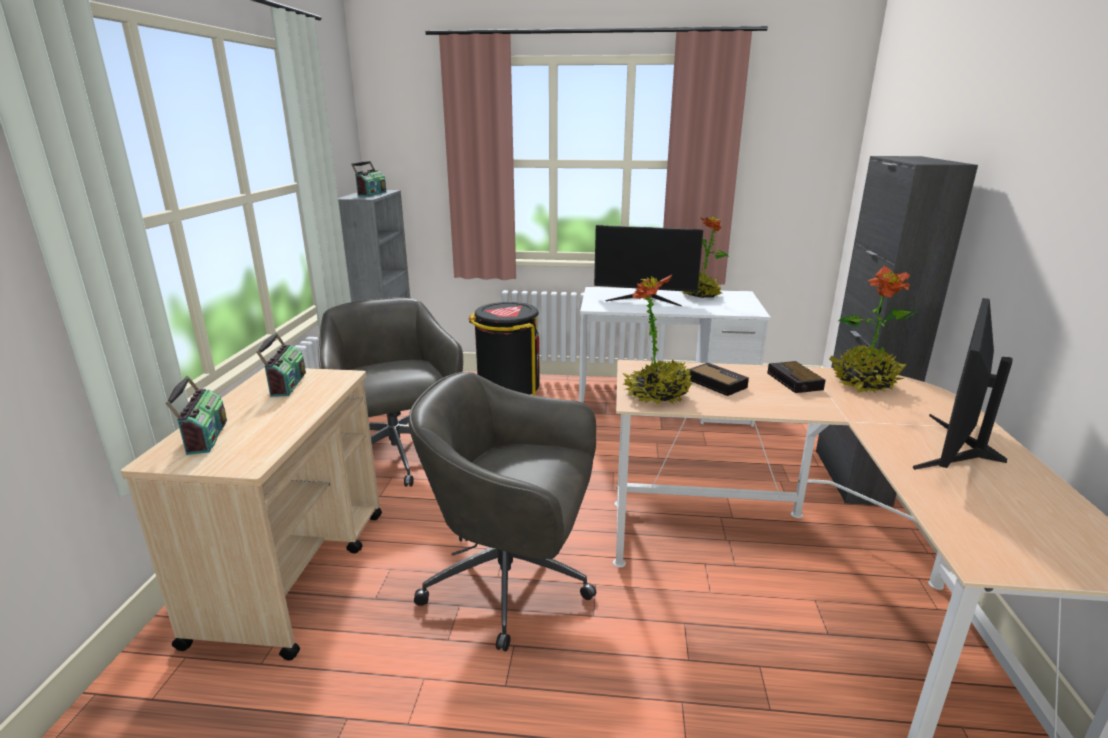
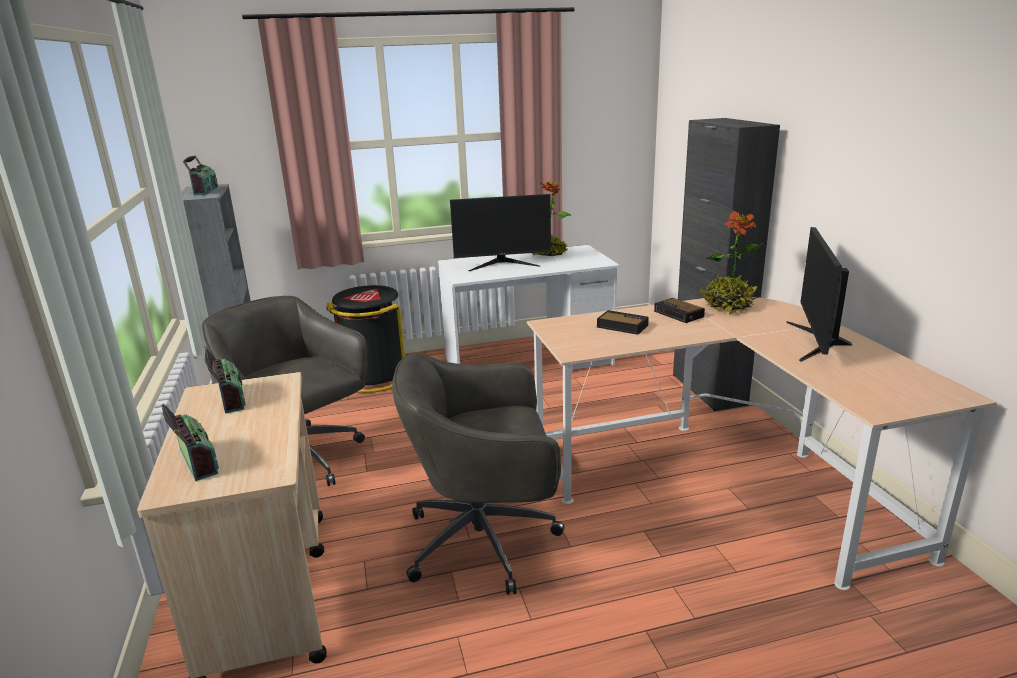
camera: 20 degrees left, 0 degrees up
potted plant [622,275,692,404] -> none

